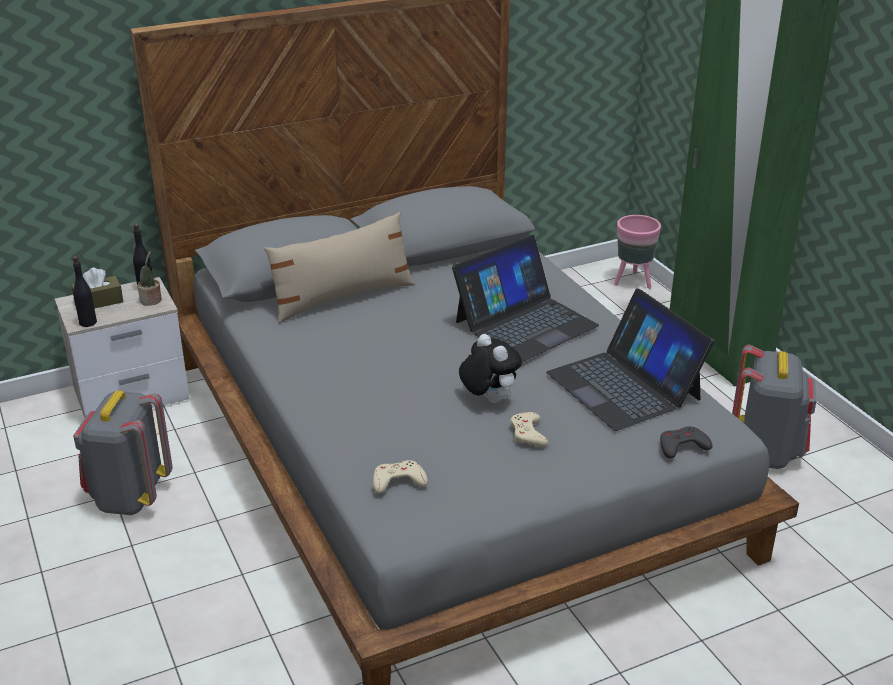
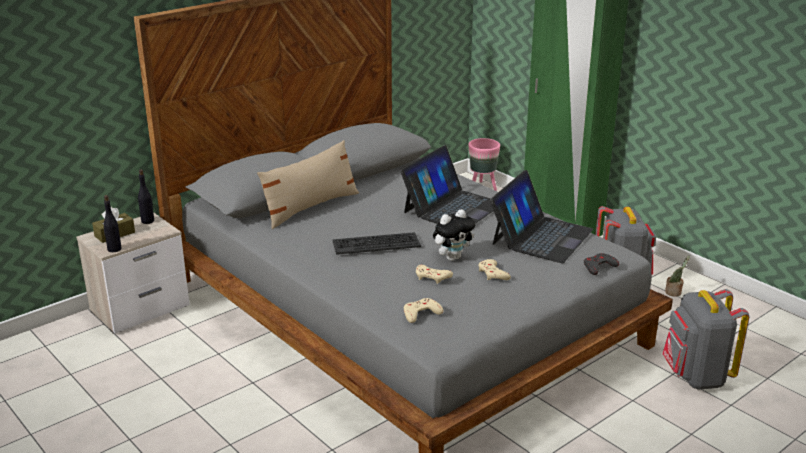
camera: 15 degrees left, 5 degrees down
grey backpack [73,390,173,515] -> grey backpack moved to [662,289,749,390]
potted plant [137,251,162,306] -> potted plant moved to [665,256,690,297]
plush toy [459,334,522,403] -> plush toy turned 105 degrees clockwise [433,209,475,261]
laptop [546,289,714,431] -> laptop turned 105 degrees counterclockwise [490,170,593,263]
none -> keyboard [332,232,421,255]
none -> beige game controller [416,265,453,284]

